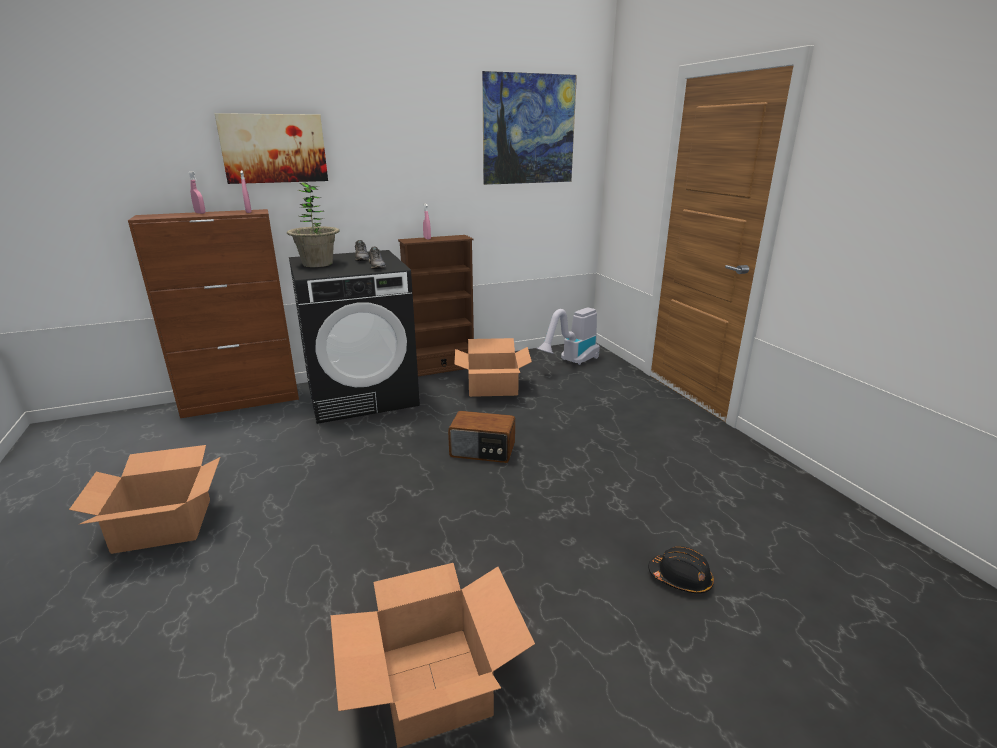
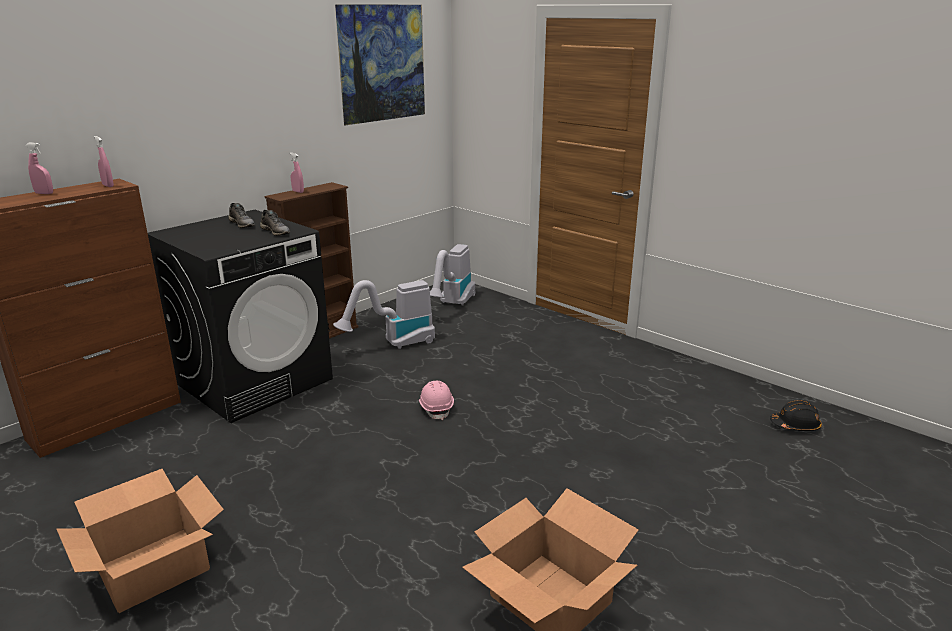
camera: 25 degrees left, 0 degrees up
picture [214,113,328,184] -> none
potted plant [287,182,339,267] -> none
radio [448,411,515,463] -> pink hard hat [419,381,454,420]
cardboard box [454,338,532,397] -> vacuum cleaner [333,280,435,349]
black hard hat [648,546,714,593] -> black hard hat moved to [770,400,822,431]

